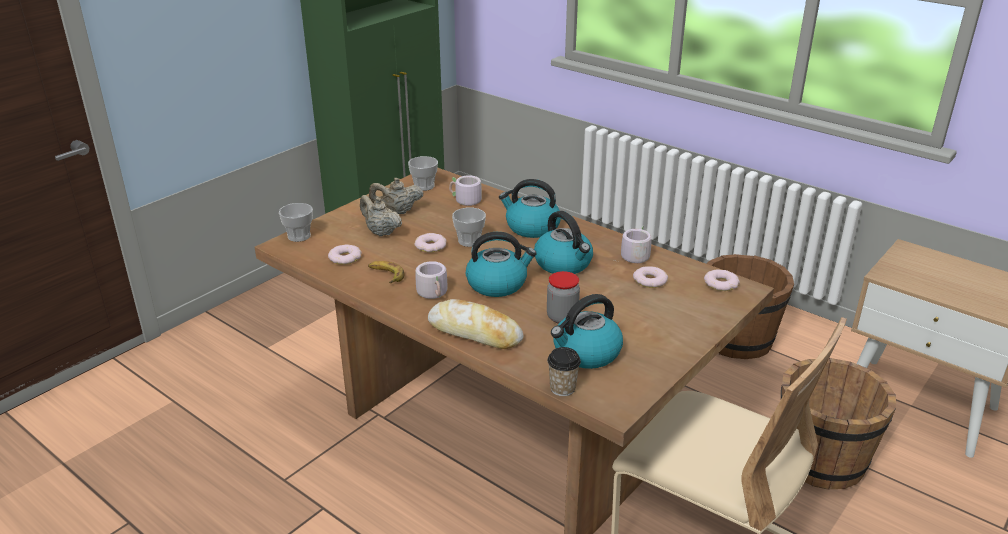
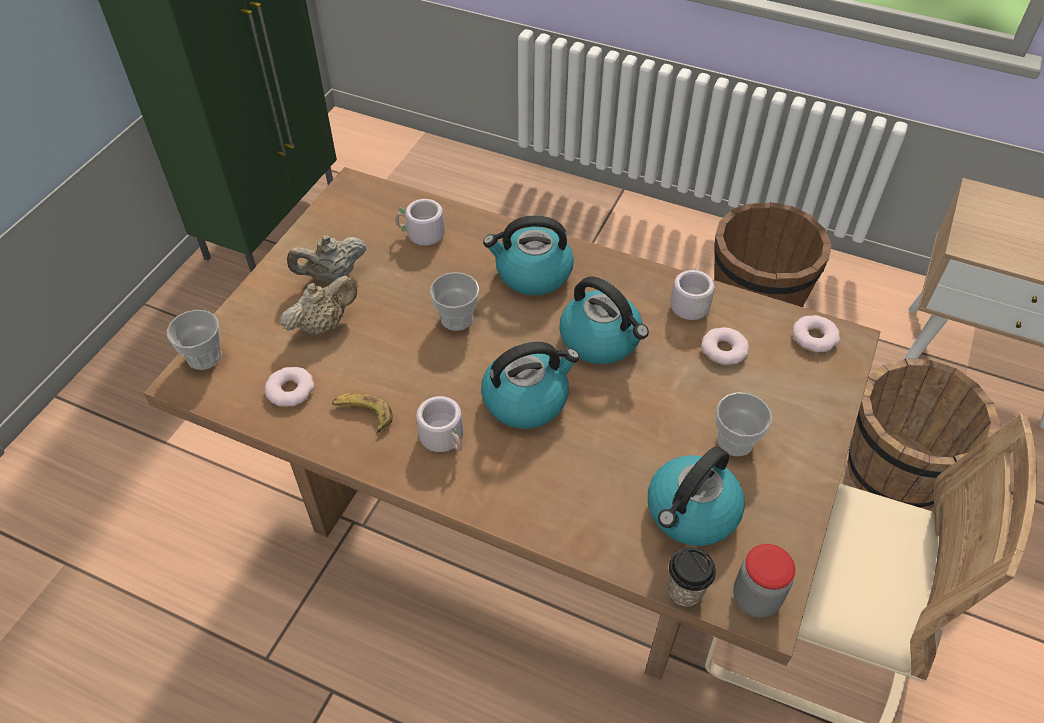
camera: 15 degrees left, 20 degrees up
beige teapot [360,195,402,236] -> beige teapot turned 120 degrees clockwise [280,276,357,335]
cup [408,156,438,191] -> cup moved to [716,392,772,456]
donut [414,233,447,252] -> none
bread [428,299,523,349] -> none
jar [547,271,580,324] -> jar moved to [733,544,795,617]

